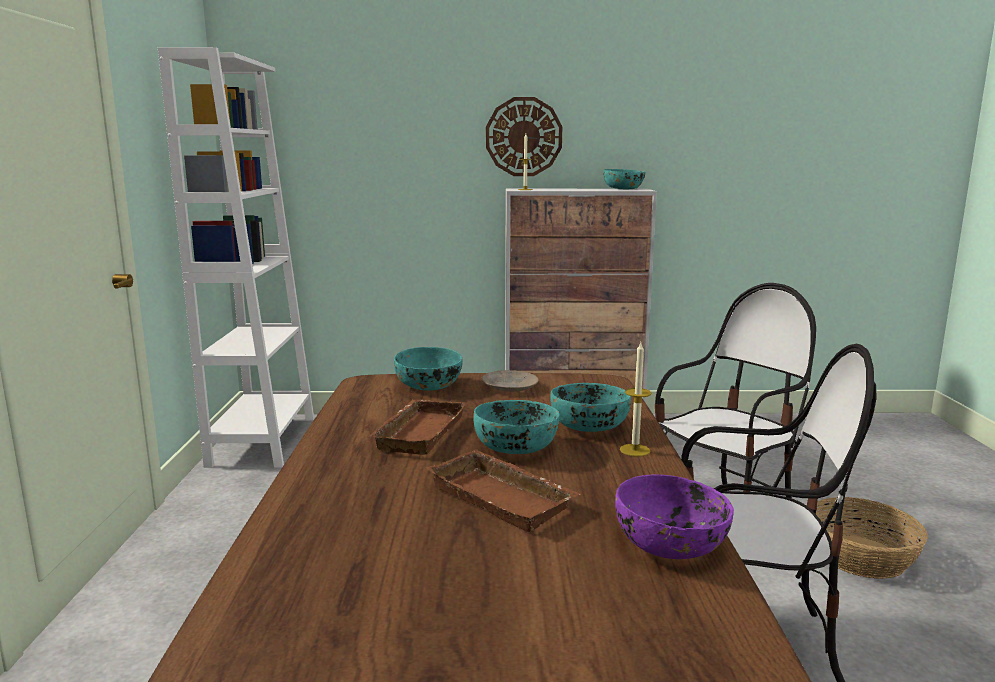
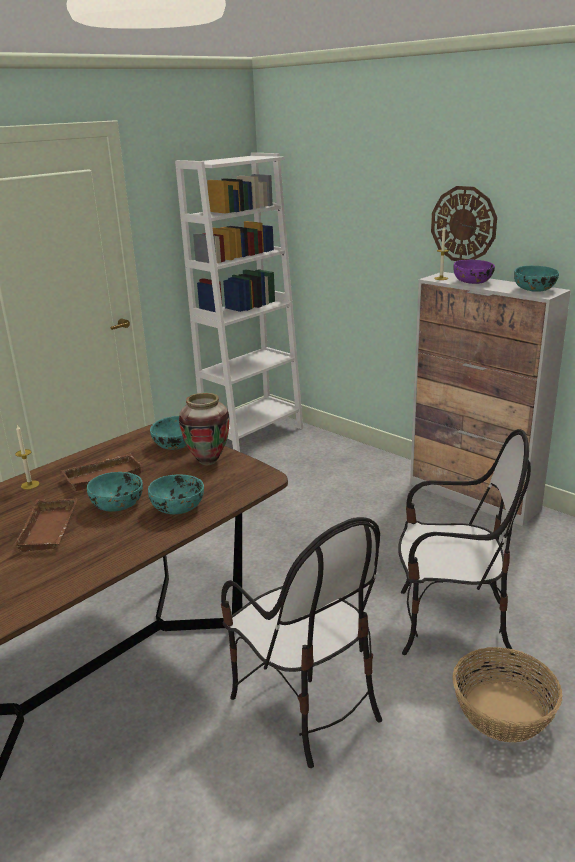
camera: 45 degrees right, 10 degrees up
beige plate [482,370,539,392] -> vase [179,393,230,465]
purple bowl [615,474,734,559] -> purple bowl moved to [453,260,495,284]
candle [620,343,651,457] -> candle moved to [15,425,39,490]

